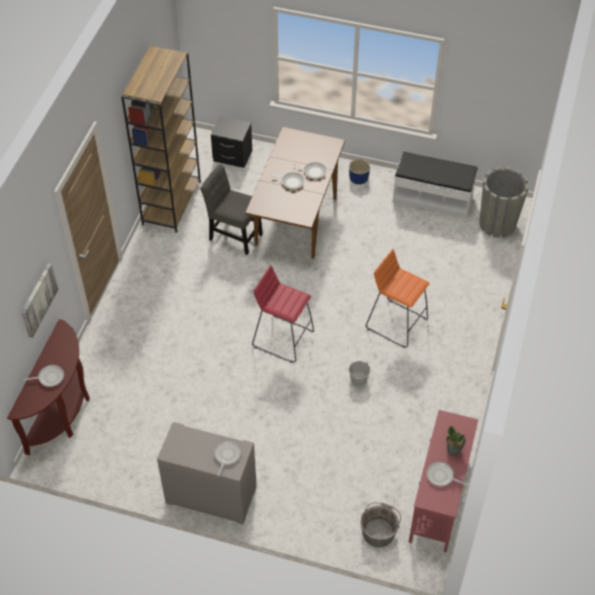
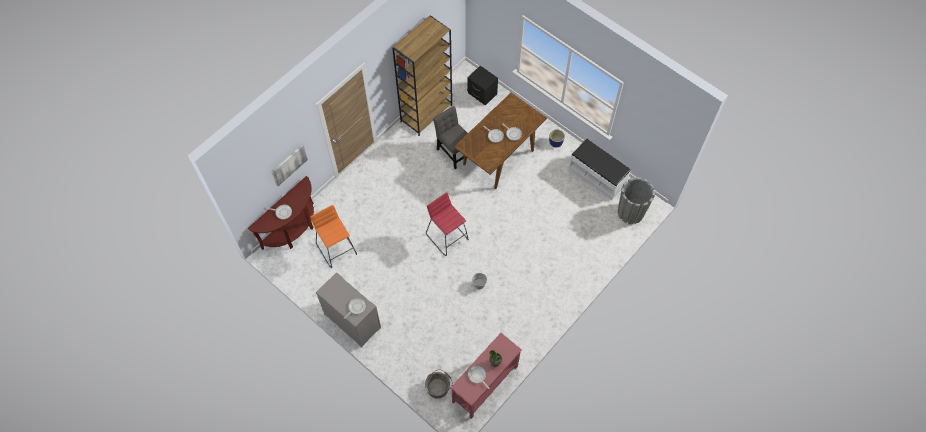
camera: 25 degrees right, 10 degrees up
orange stool [366,249,430,348] -> orange stool moved to [311,205,357,268]

